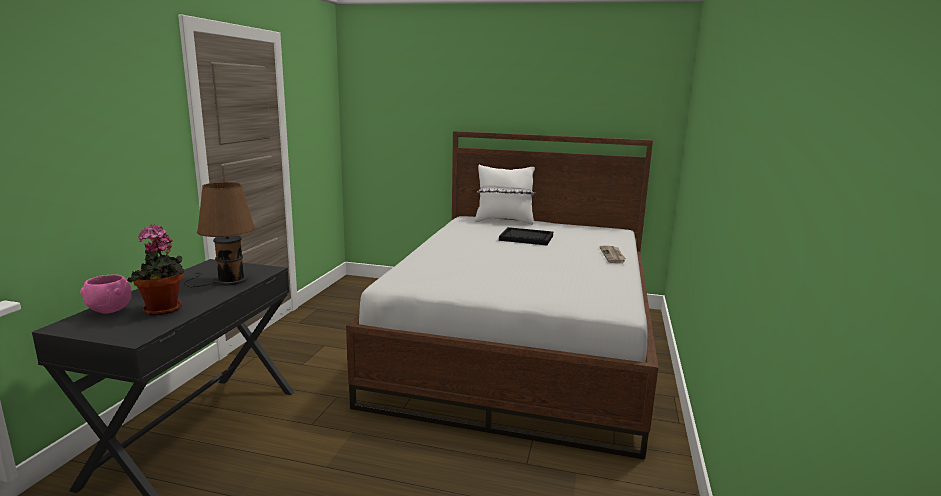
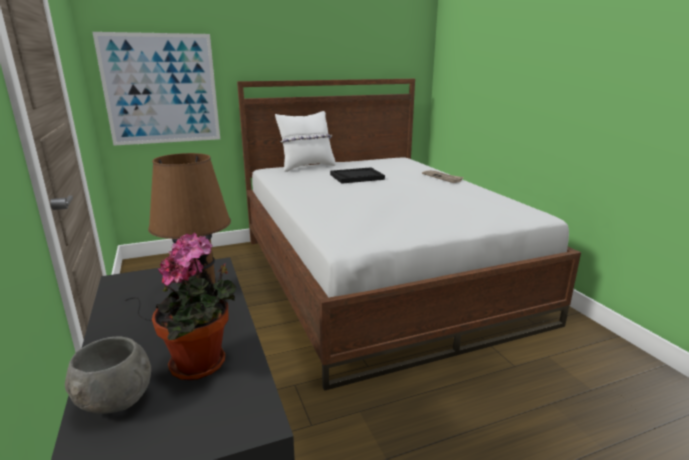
camera: 35 degrees left, 5 degrees up
pink bowl [80,274,132,314] -> grey bowl [65,337,152,414]
none -> picture [92,32,220,146]

